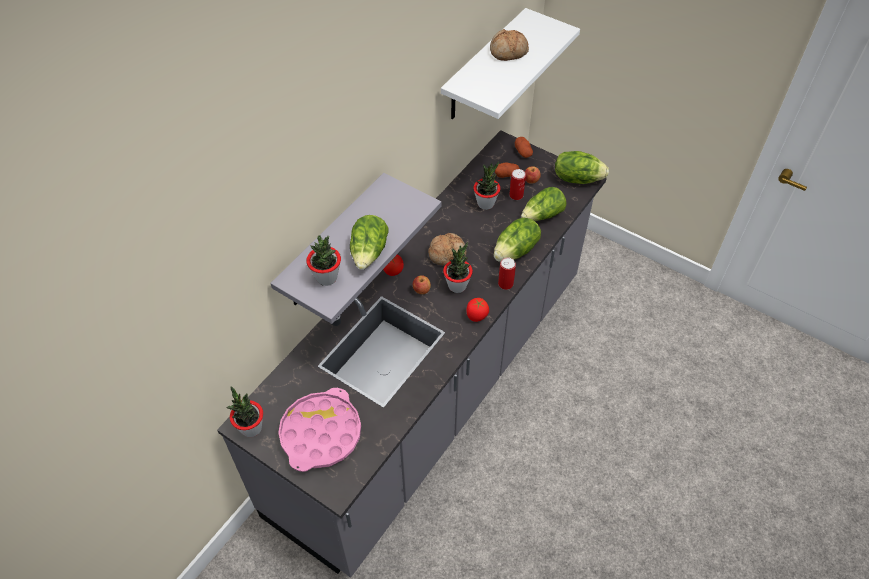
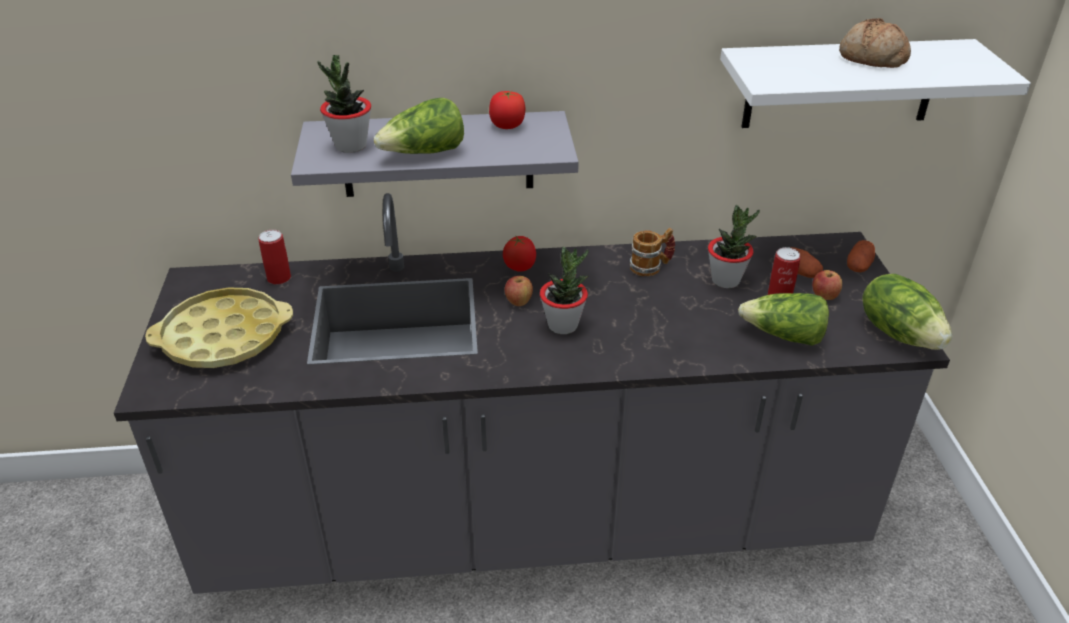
camera: 50 degrees right, 15 degrees down
potted plant [226,386,263,437] -> none
pink tray [278,388,361,472] -> yellow tray [145,287,293,368]
bread [428,233,466,265] -> none
tomato [466,298,489,322] -> tomato moved to [489,91,525,129]
lettuce [494,218,541,262] -> none
can [498,258,516,290] -> can moved to [258,230,291,285]
none -> mug [630,228,675,277]

